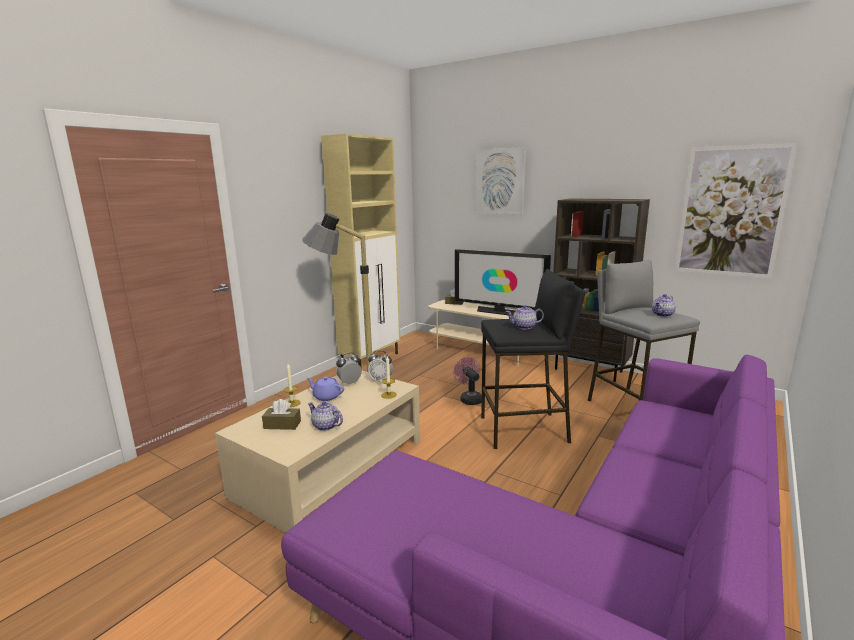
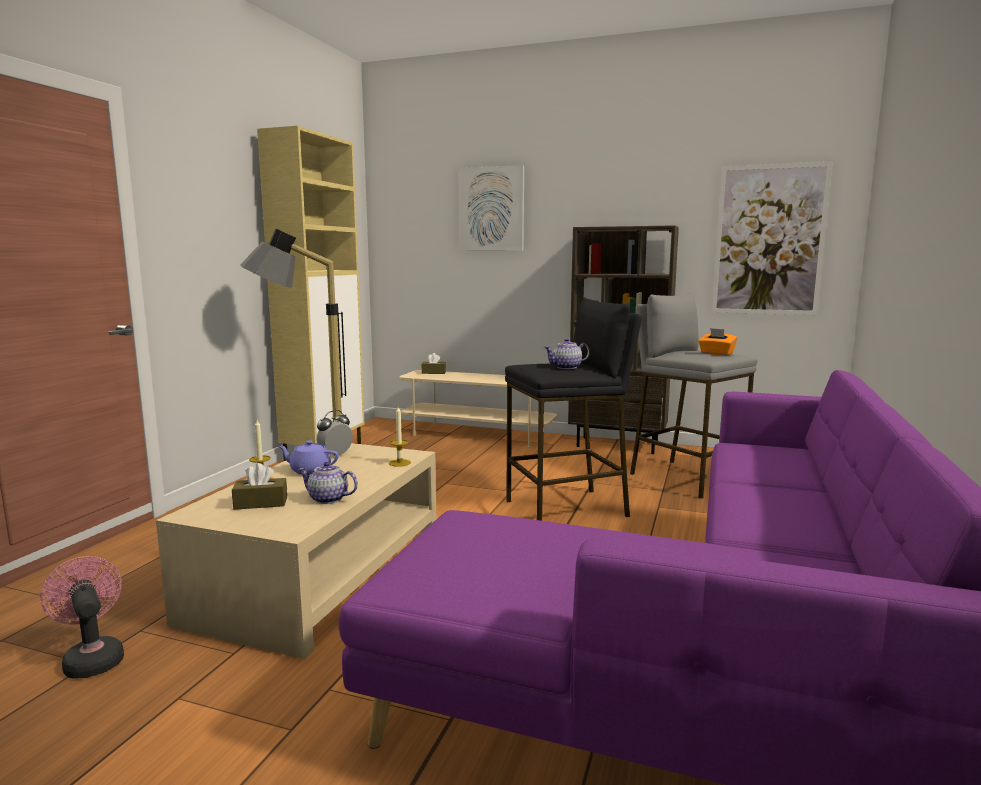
camera: 15 degrees left, 5 degrees down
alarm clock [368,350,393,382] -> none
pink fan [453,357,482,405] -> pink fan moved to [40,556,124,679]
television [455,249,551,315] -> none
teapot [652,294,676,317] -> orange tissue box [698,328,738,356]

